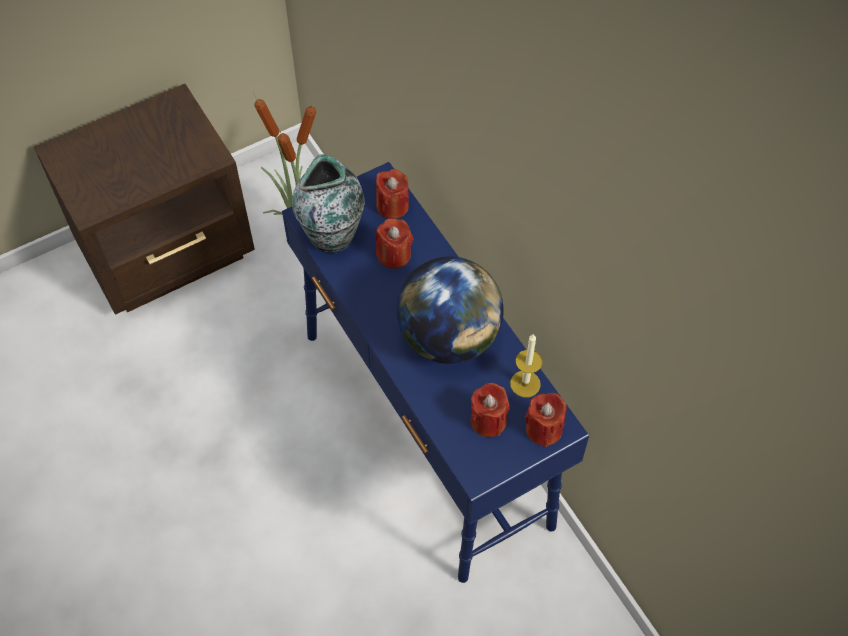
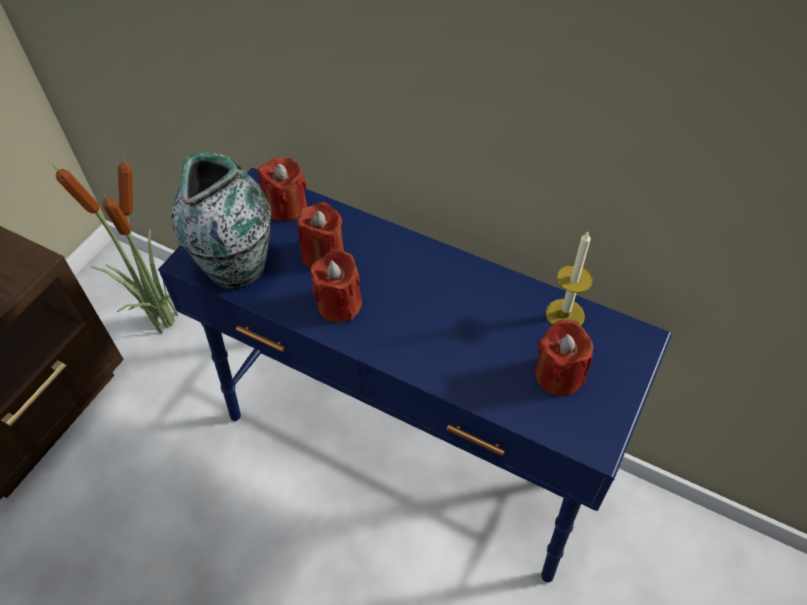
camera: 30 degrees left, 5 degrees down
globe [396,257,504,364] -> none
red candle [525,393,567,447] -> red candle moved to [310,249,362,322]

